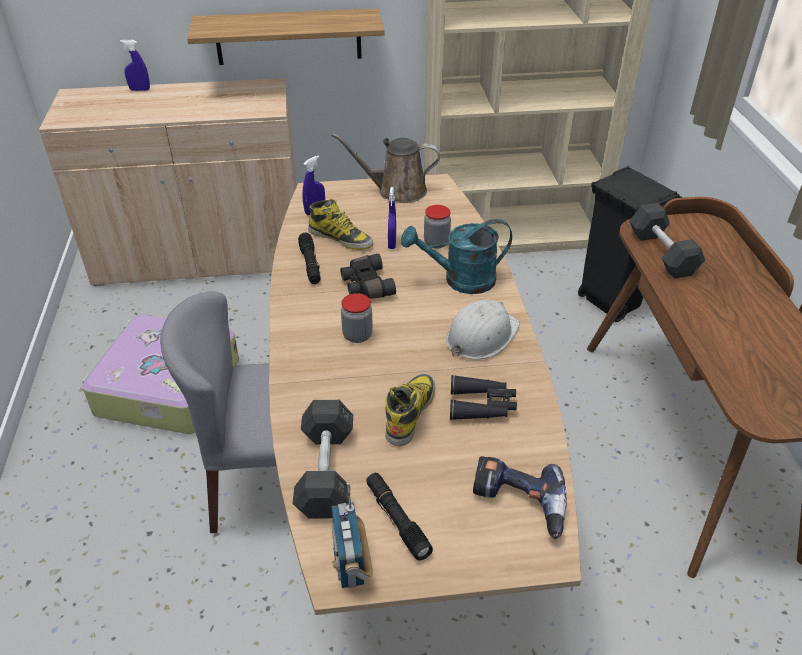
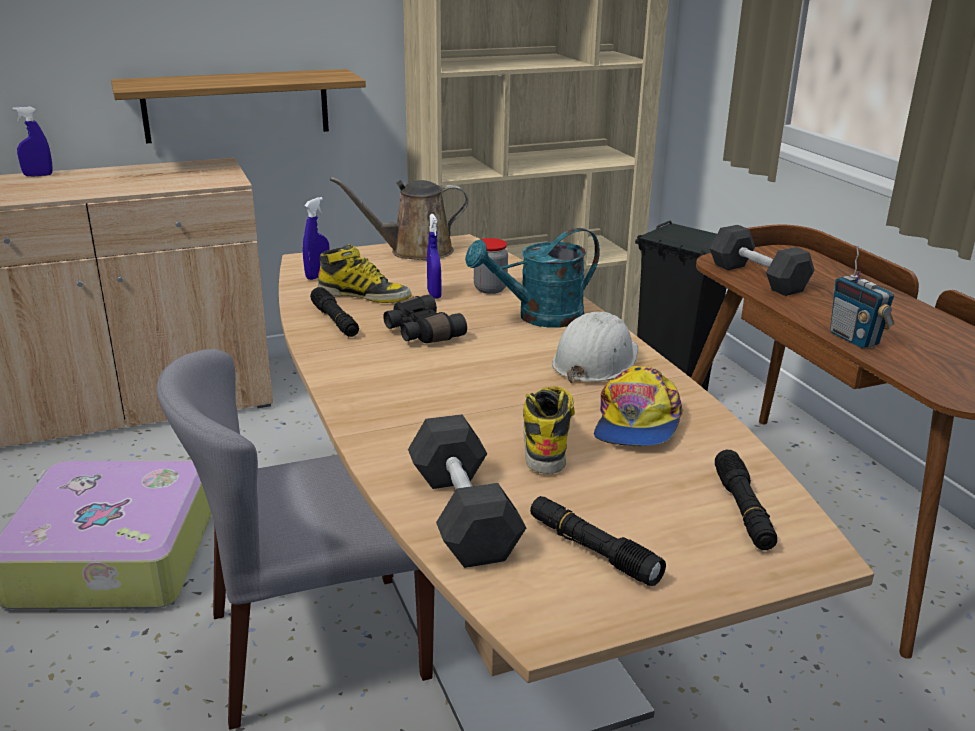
camera: 15 degrees left, 15 degrees down
radio [331,483,373,588] -> radio moved to [830,246,894,348]
jar [341,293,373,343] -> none
black binoculars [450,375,517,420] -> cap [594,366,683,446]
power drill [473,456,567,539] -> black flashlight [715,450,777,550]

